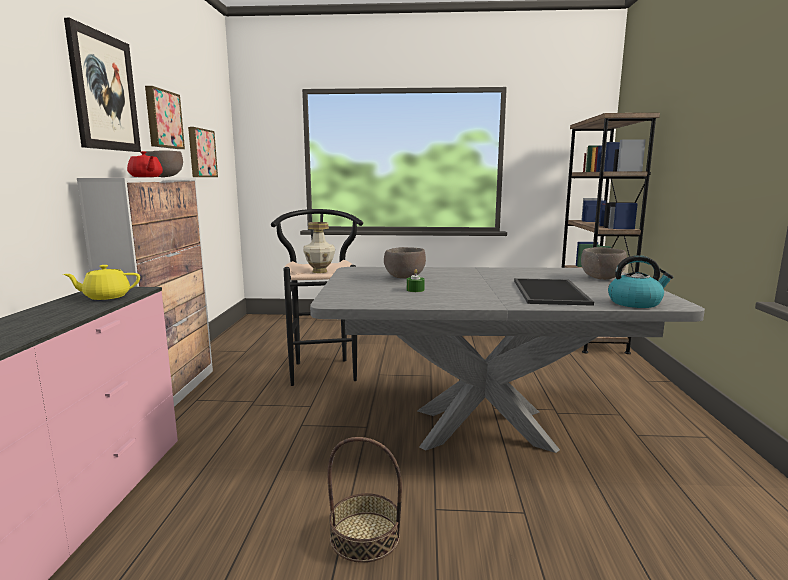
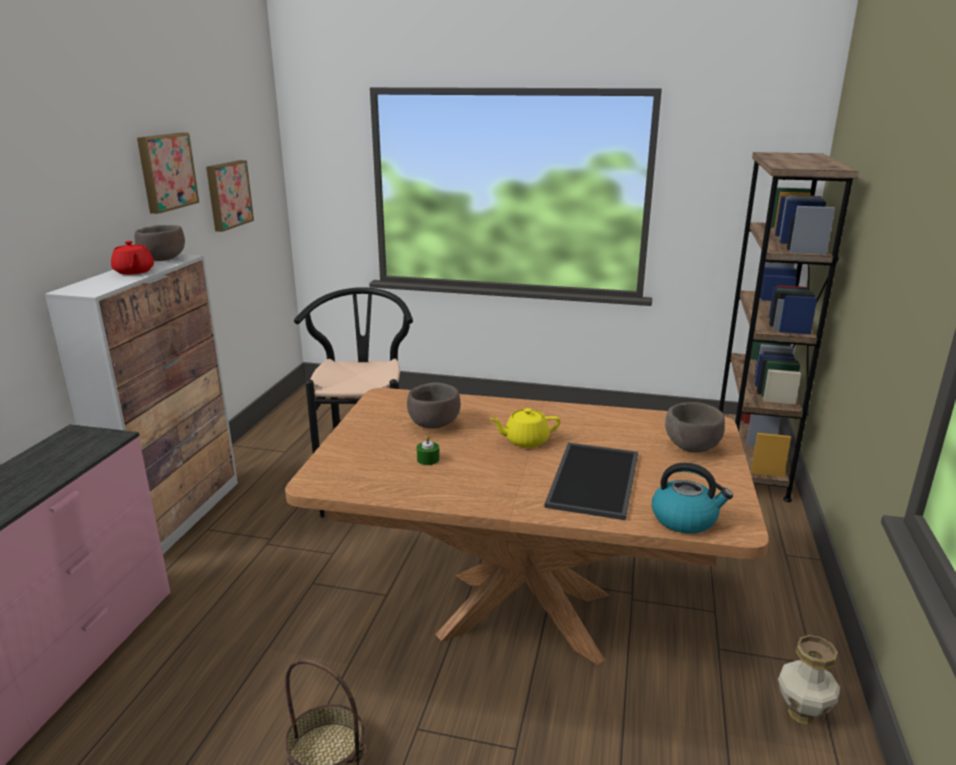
camera: 10 degrees right, 10 degrees up
yellow teapot [63,265,140,300] -> yellow teapot moved to [490,408,560,448]
picture [64,18,141,152] -> none
vase [303,222,335,273] -> vase moved to [778,635,840,725]
grey dining table [310,267,705,453] -> brown dining table [285,388,769,665]

